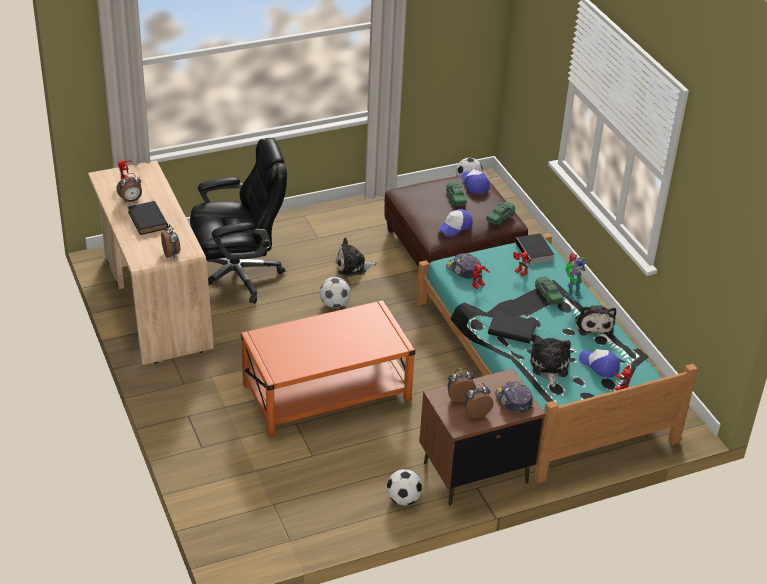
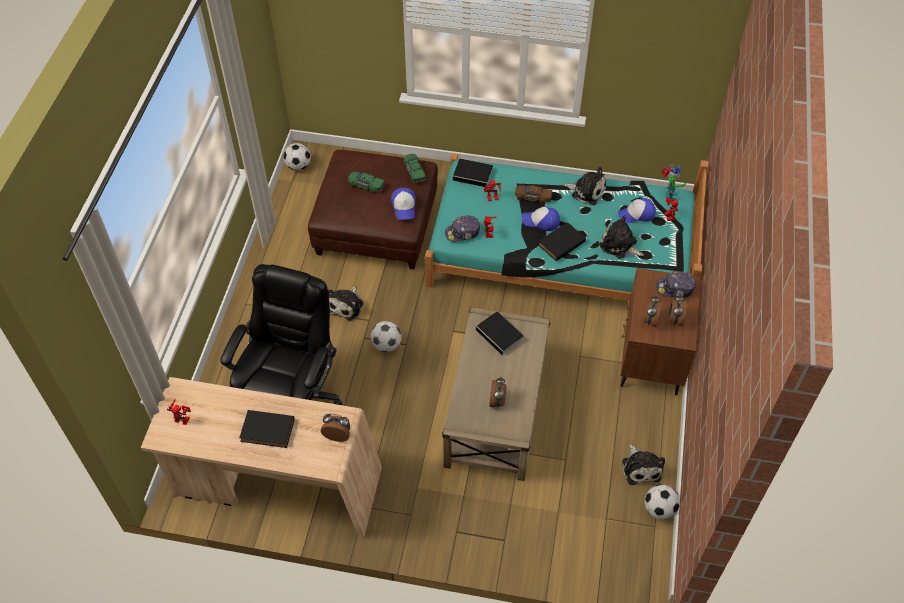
camera: 55 degrees left, 15 degrees up
alarm clock [116,173,142,202] -> alarm clock moved to [489,377,506,408]
orange coffee table [241,300,415,437] -> beige coffee table [442,307,551,481]
football [387,469,422,505] -> football moved to [645,484,680,520]
cap [461,169,489,194] -> cap moved to [522,206,560,231]
green toy car [535,276,563,305] -> brown toy car [515,184,552,204]
toy robot [565,253,588,301] -> toy robot moved to [662,164,686,202]
none -> book [476,311,524,359]
none -> plush toy [622,444,665,485]

